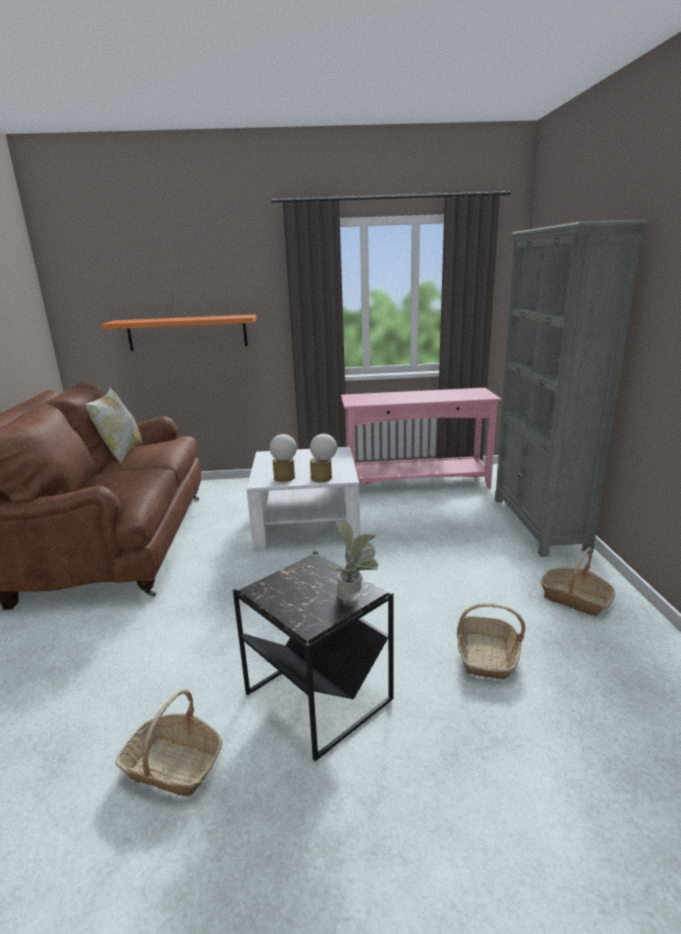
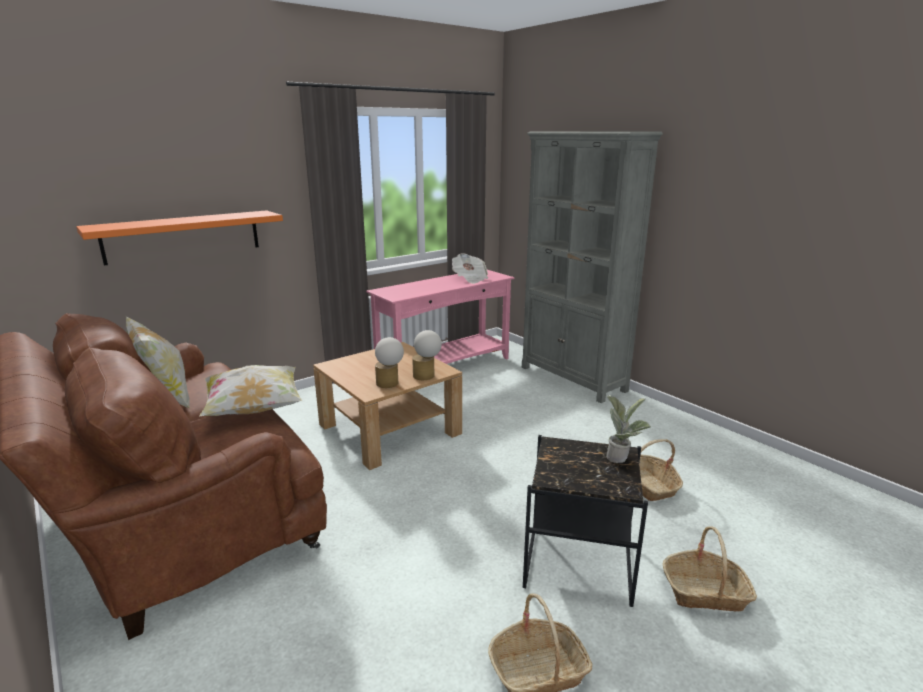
camera: 35 degrees left, 0 degrees up
white coffee table [247,447,360,552] -> brown coffee table [313,342,462,470]
basket [540,547,615,616] -> basket moved to [663,526,757,611]
none -> pillow [199,365,303,417]
none -> newspaper [452,253,489,284]

